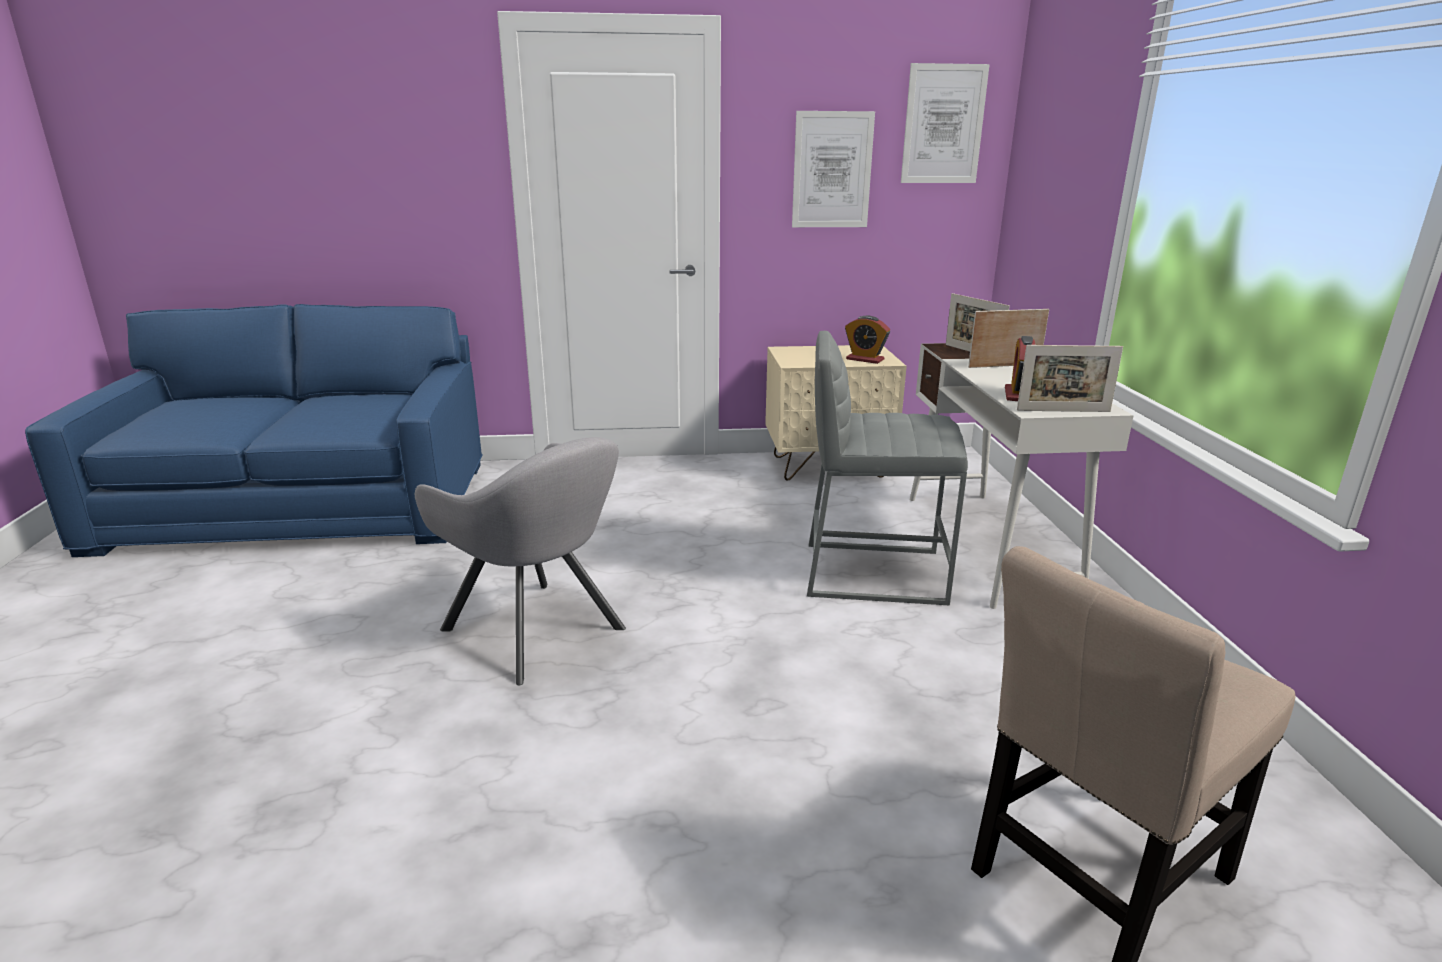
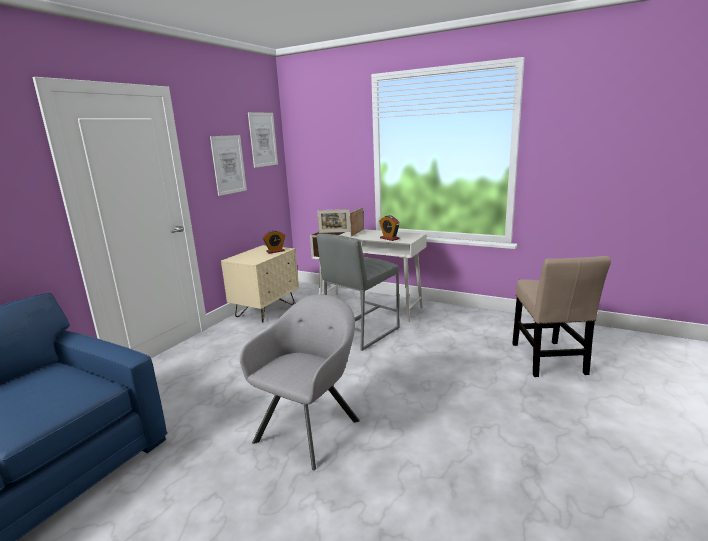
camera: 55 degrees left, 5 degrees down
grey armchair [415,437,626,686] -> grey armchair turned 45 degrees counterclockwise [240,295,360,470]
picture frame [1017,345,1123,412] -> none

